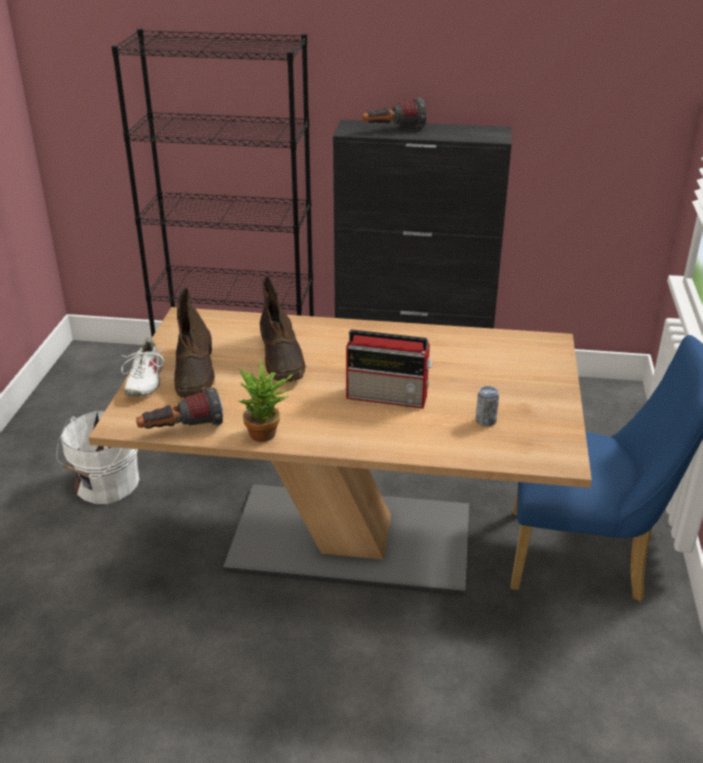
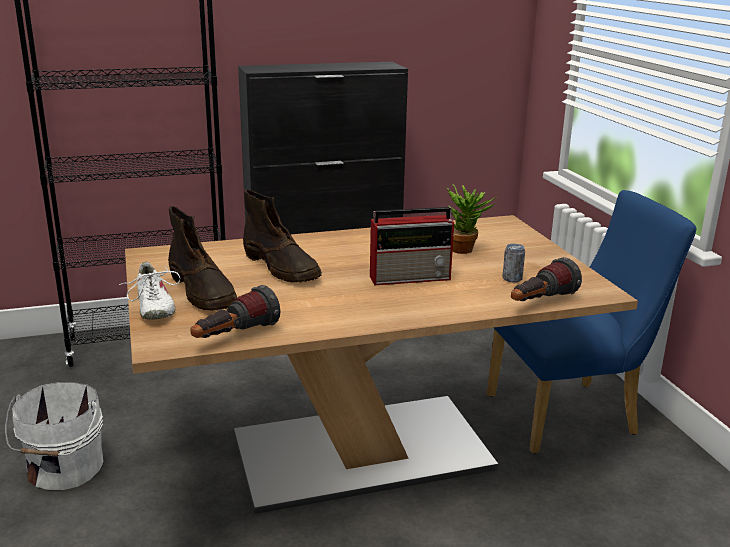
camera: 25 degrees left, 10 degrees down
potted plant [238,359,294,442] -> potted plant moved to [447,184,497,254]
flashlight [362,98,427,128] -> flashlight moved to [511,257,582,301]

